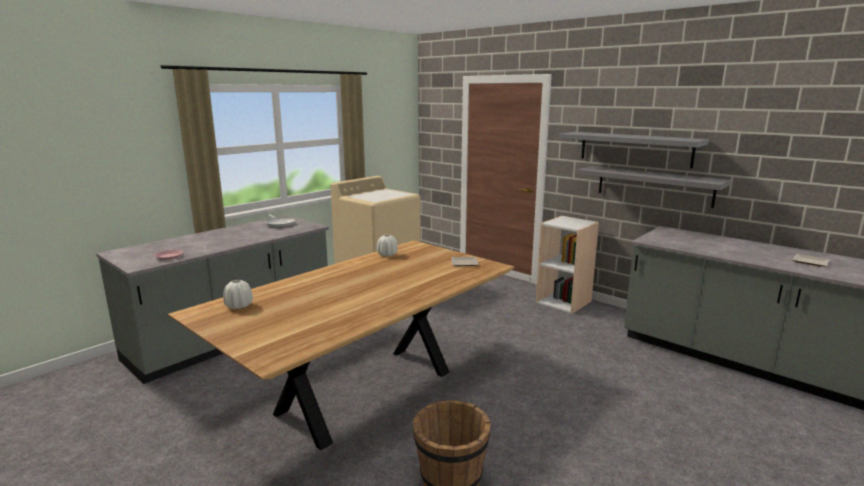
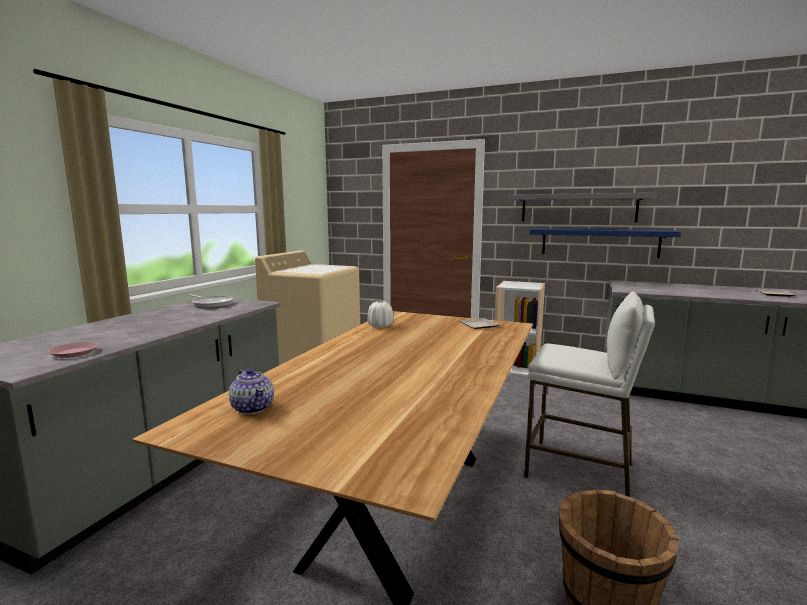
camera: 20 degrees left, 5 degrees down
white vase [223,280,253,309] -> teapot [229,369,274,414]
grey shelf [577,166,731,208] -> blue shelf [530,228,681,258]
none -> white stool [524,291,655,497]

